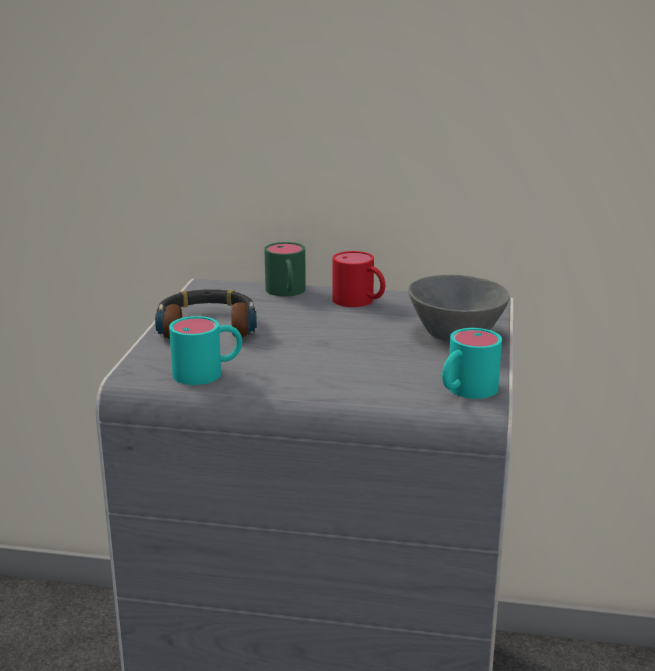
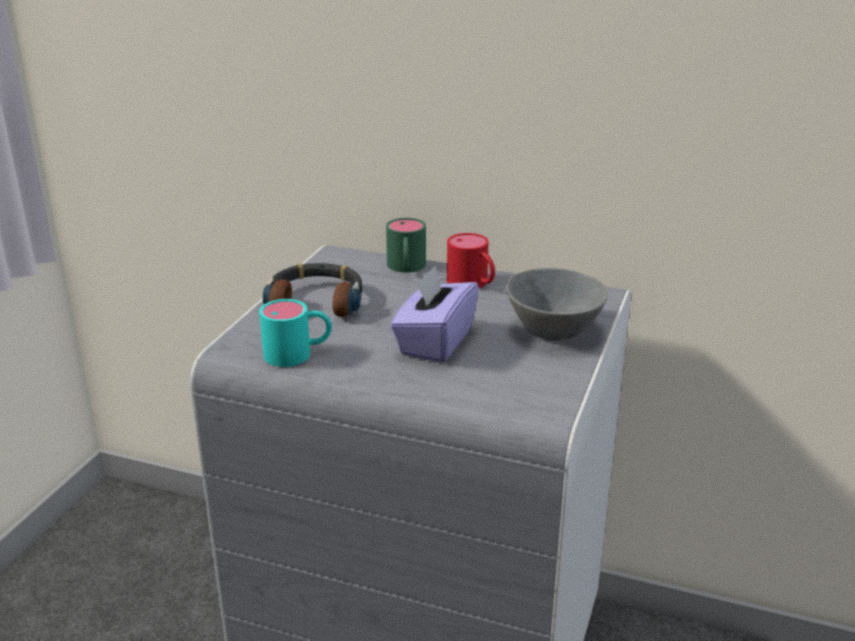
camera: 10 degrees right, 5 degrees up
turquoise mug [442,328,502,399] -> none
none -> purple tissue box [390,266,479,363]

